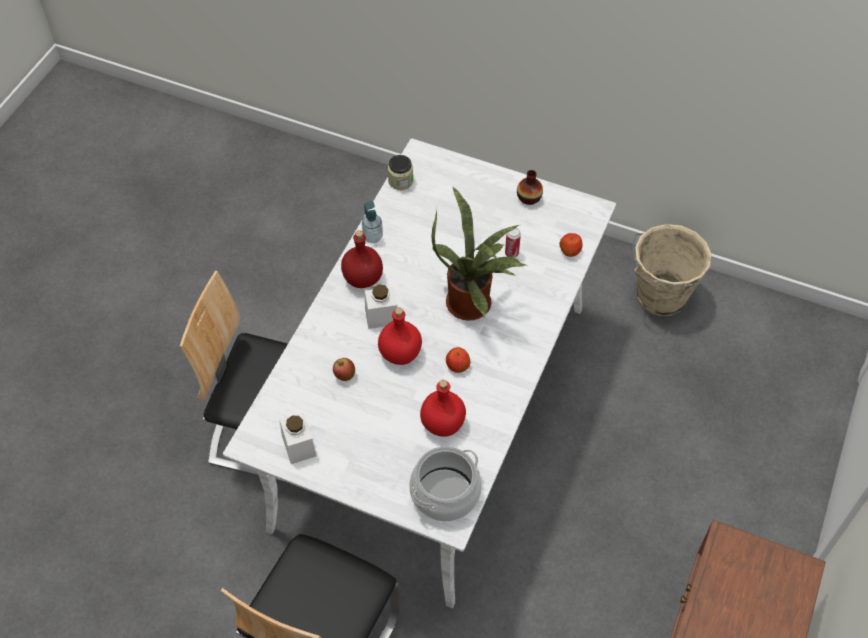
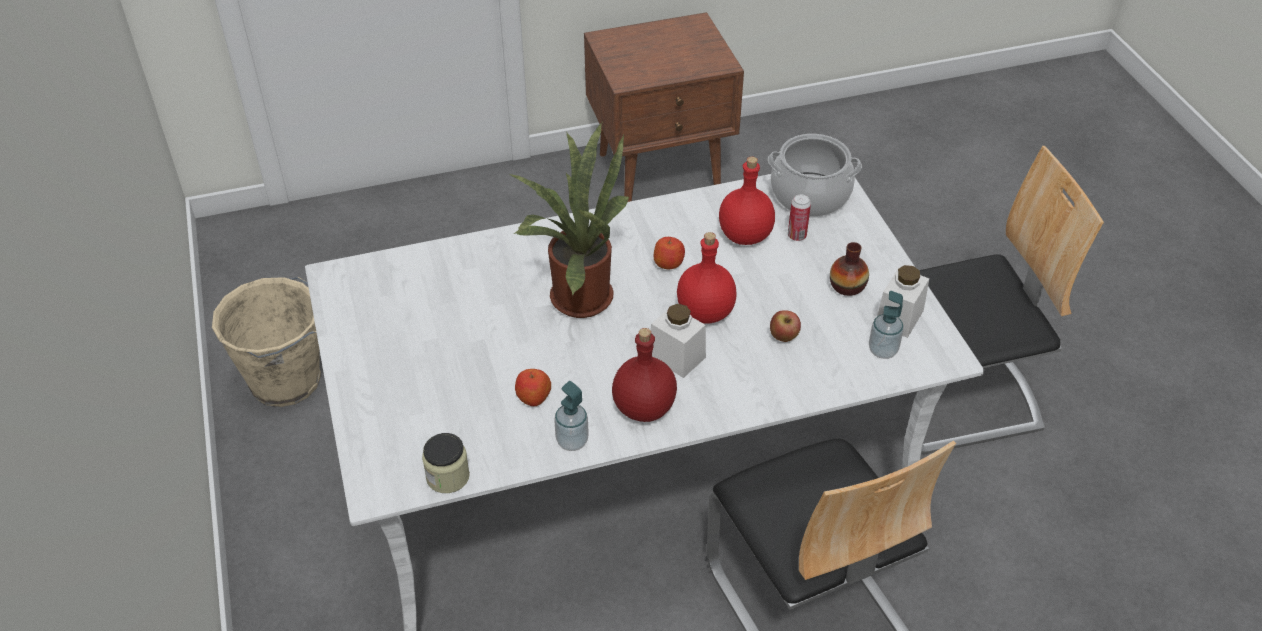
camera: 130 degrees left, 10 degrees down
can [505,228,521,258] -> can moved to [788,194,811,241]
vase [517,170,543,205] -> vase moved to [830,242,869,296]
apple [559,233,582,257] -> apple moved to [515,369,551,406]
none -> soap dispenser [869,291,904,359]

